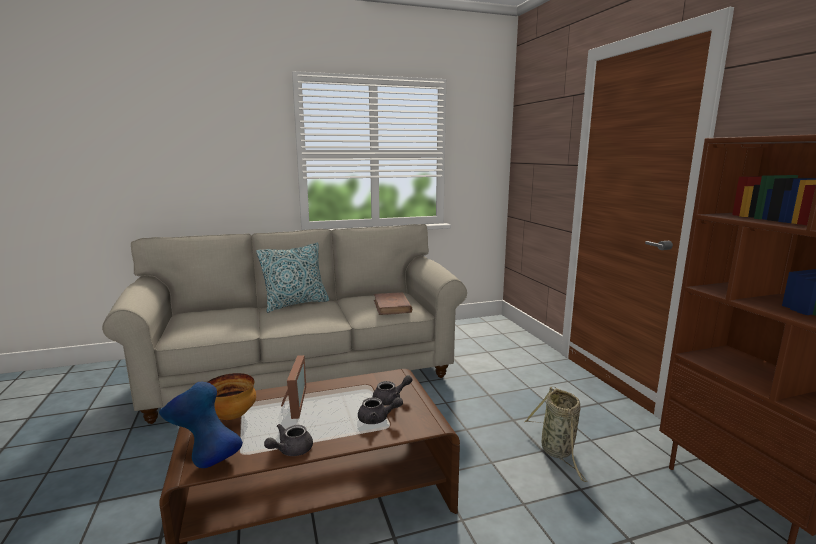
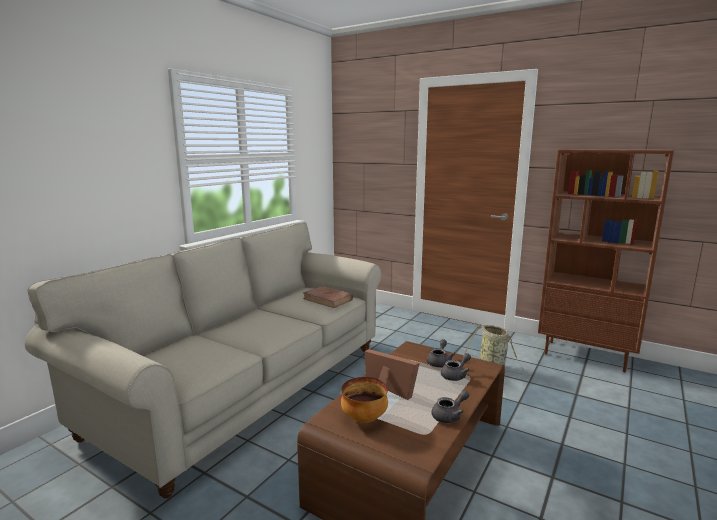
camera: 40 degrees left, 0 degrees up
blue vase [159,382,243,468] -> none
pillow [256,243,329,313] -> none
grey teapot [264,424,313,456] -> grey teapot turned 120 degrees counterclockwise [432,390,469,423]

